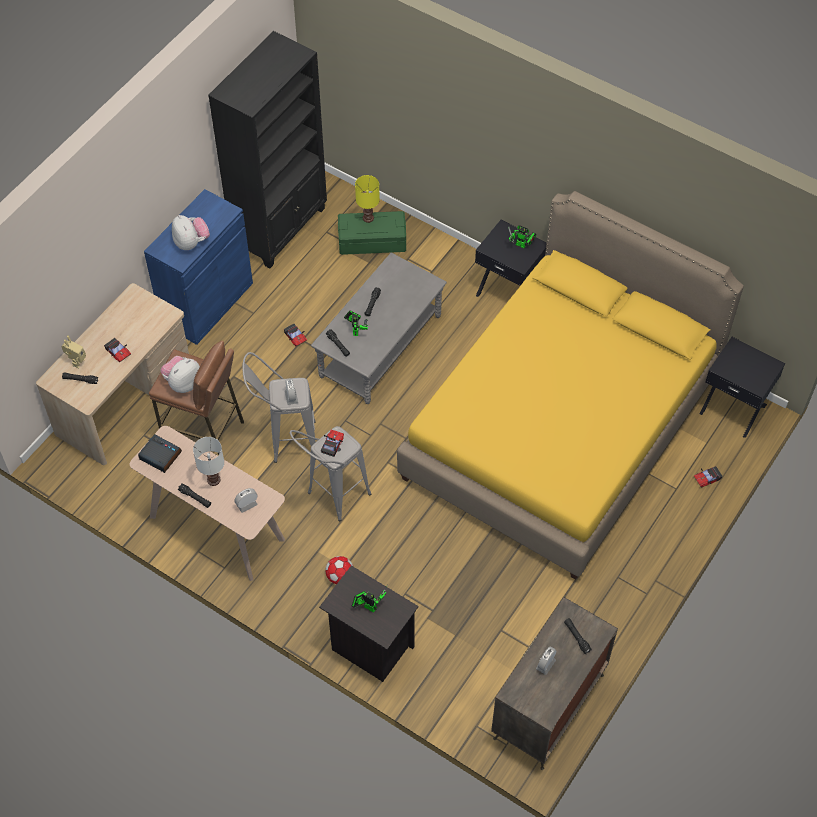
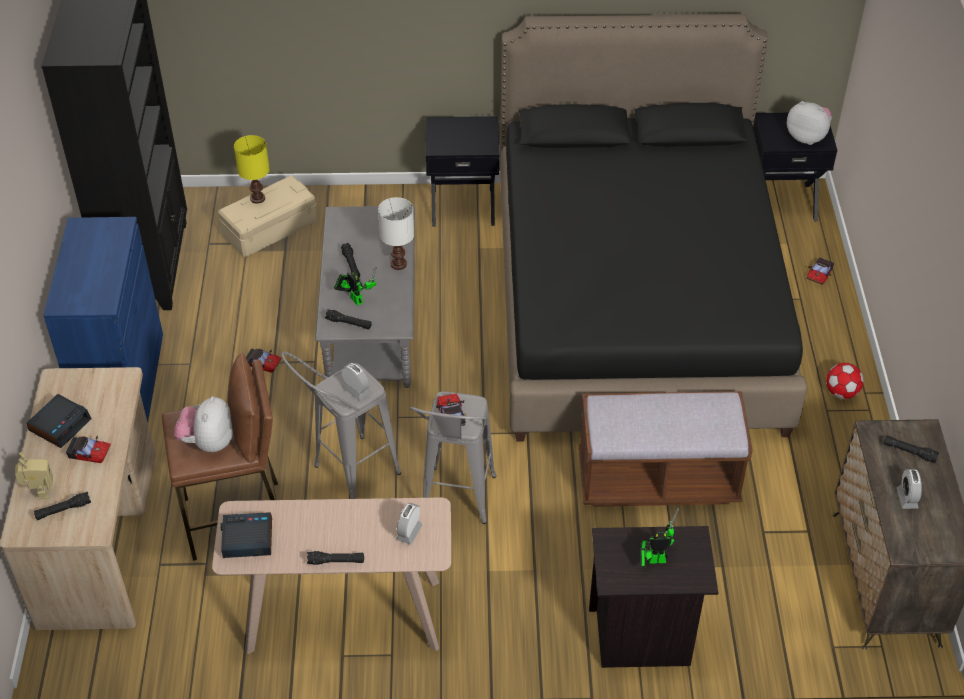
camera: 35 degrees left, 10 degrees down
plush toy [172,215,210,250] -> plush toy moved to [787,101,832,145]
white table lamp [193,437,224,486] -> white table lamp moved to [378,197,414,270]
football [325,556,353,584] -> football moved to [826,363,864,399]
green storage box [338,211,406,255] -> beige storage box [218,176,318,257]
yellow bed [397,191,744,580] -> black bed [500,14,808,441]
toy robot [508,225,537,249] -> none
none -> alarm clock [26,394,91,448]
none -> brown bench [579,391,753,506]

